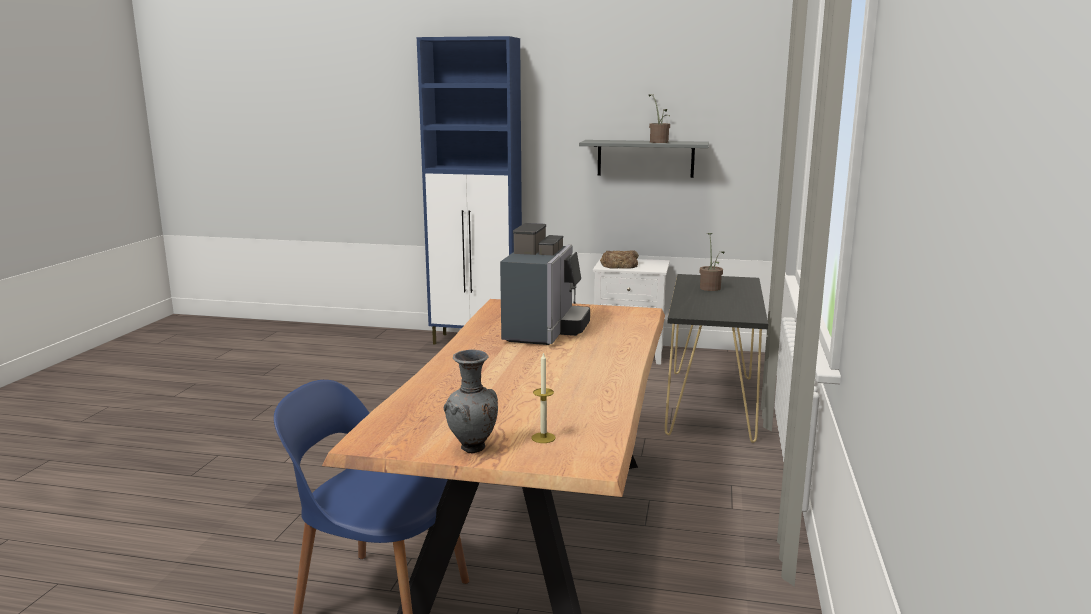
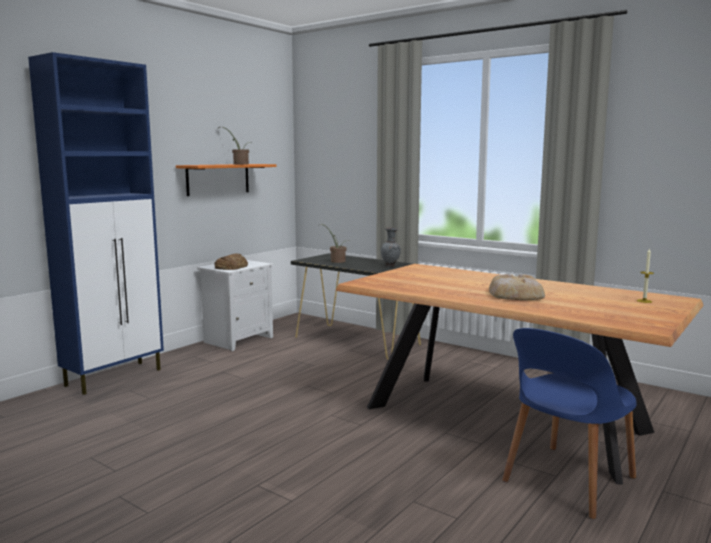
camera: 65 degrees left, 5 degrees down
grey vase [444,350,498,454] -> grey vase moved to [381,228,401,267]
coffee machine [500,223,590,345] -> none
grey shelf [579,140,709,178] -> orange shelf [176,164,277,196]
none -> bread [489,274,545,300]

